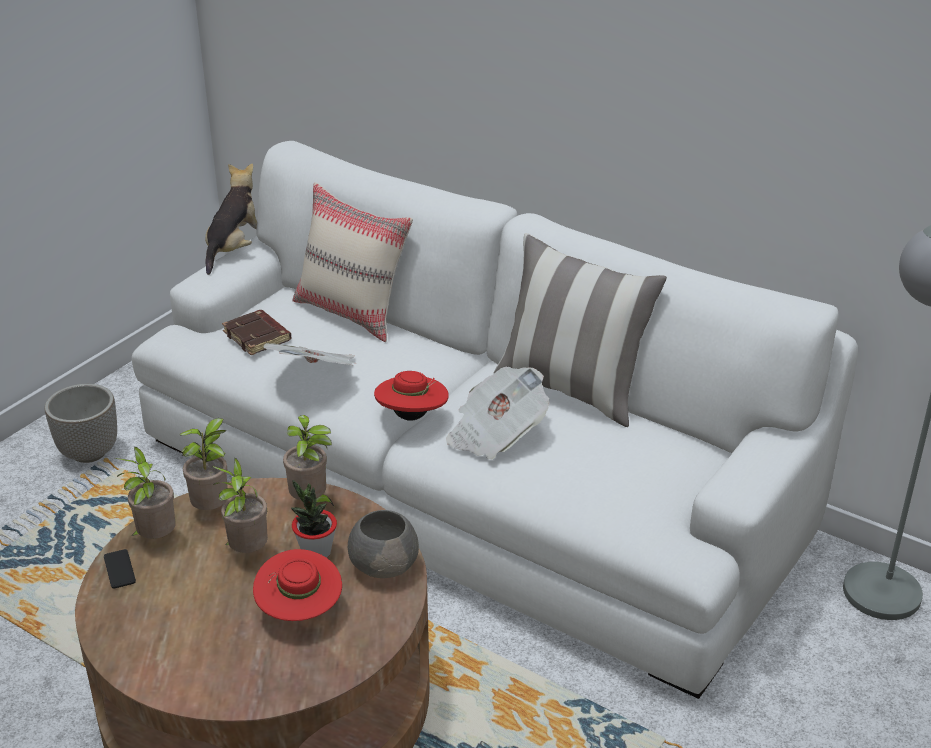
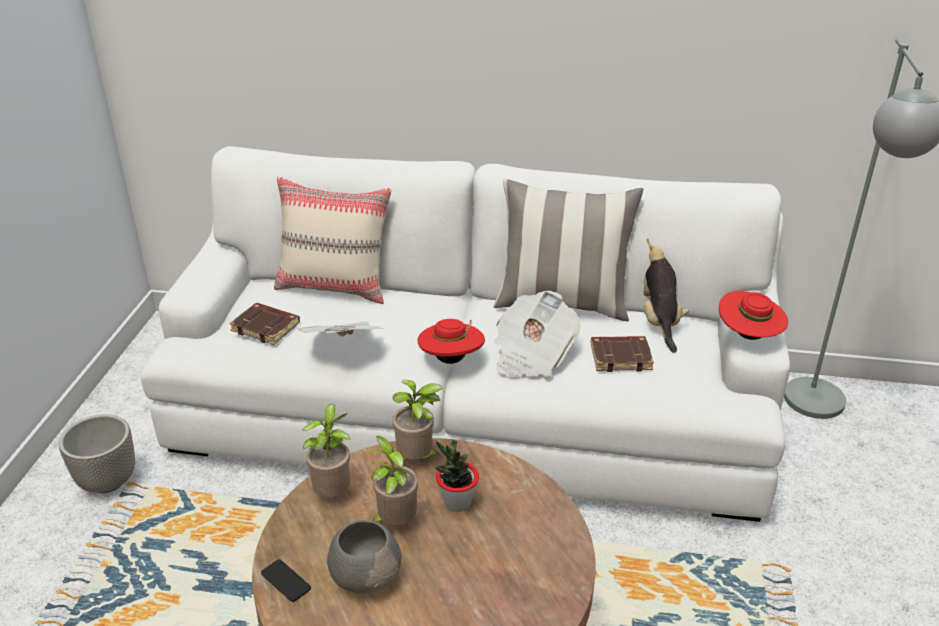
camera: 25 degrees left, 0 degrees up
potted plant [115,447,176,539] -> none
plush toy [205,163,257,275] -> plush toy moved to [643,238,689,353]
red hat [253,549,342,621] -> red hat moved to [719,291,788,340]
grey bowl [348,510,419,578] -> grey bowl moved to [327,520,401,594]
none -> brown book [591,336,654,372]

